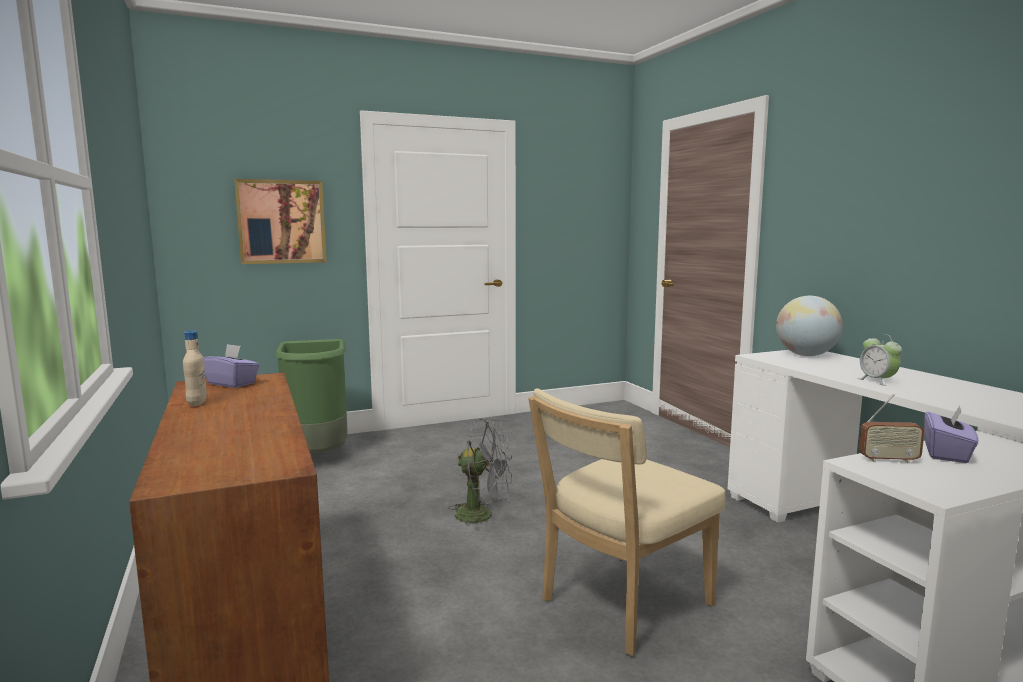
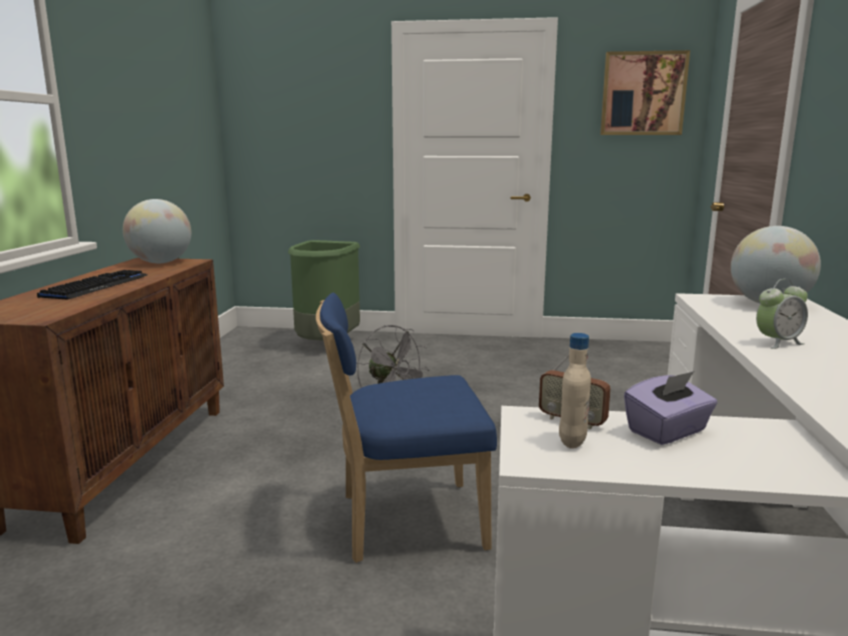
camera: 30 degrees right, 5 degrees up
beige bottle [183,330,207,406] -> beige bottle moved to [559,333,591,449]
purple tissue box [203,344,260,388] -> globe [123,199,191,263]
picture [235,179,326,264] -> picture moved to [600,50,690,135]
beige chair [528,388,725,656] -> blue chair [316,293,497,563]
alarm clock [857,334,902,386] -> alarm clock turned 120 degrees counterclockwise [756,279,808,349]
none -> keyboard [37,270,147,299]

